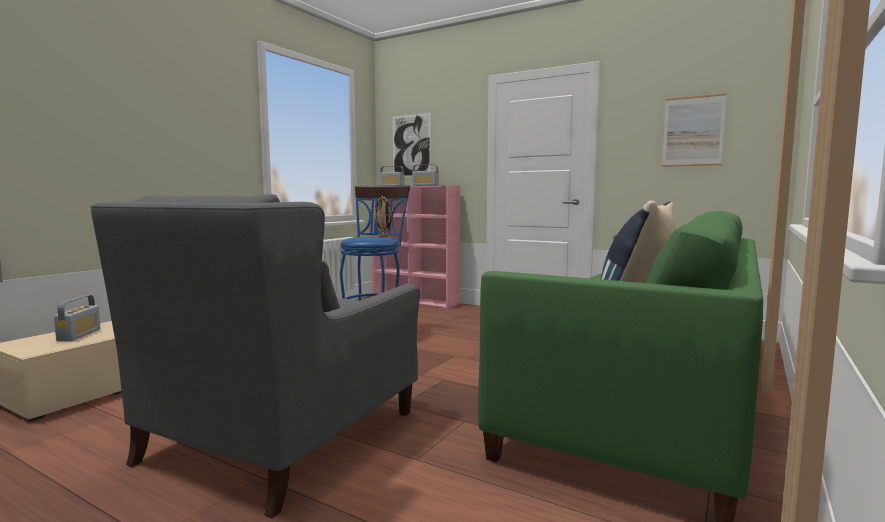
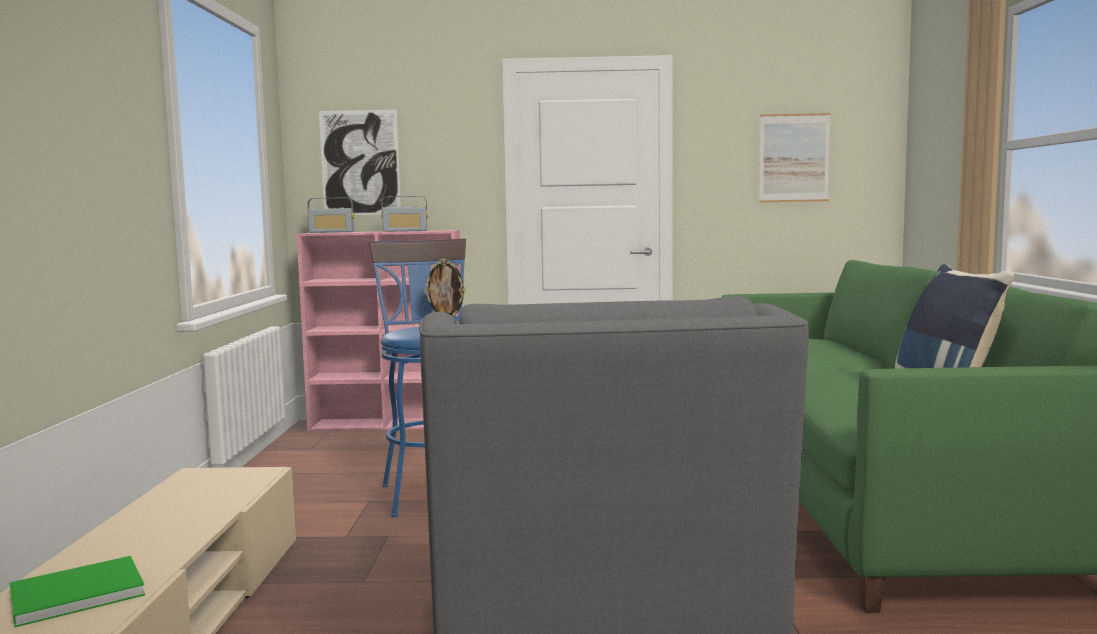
camera: 30 degrees left, 0 degrees up
radio [54,295,100,342] -> green book [9,556,145,628]

